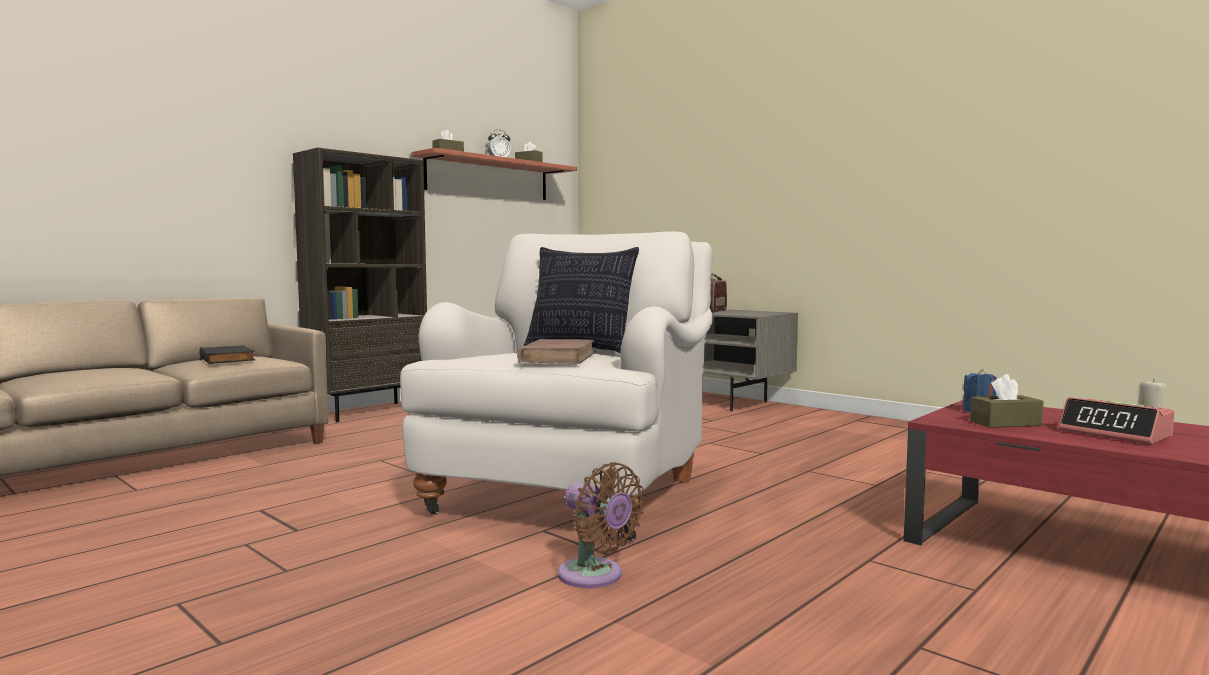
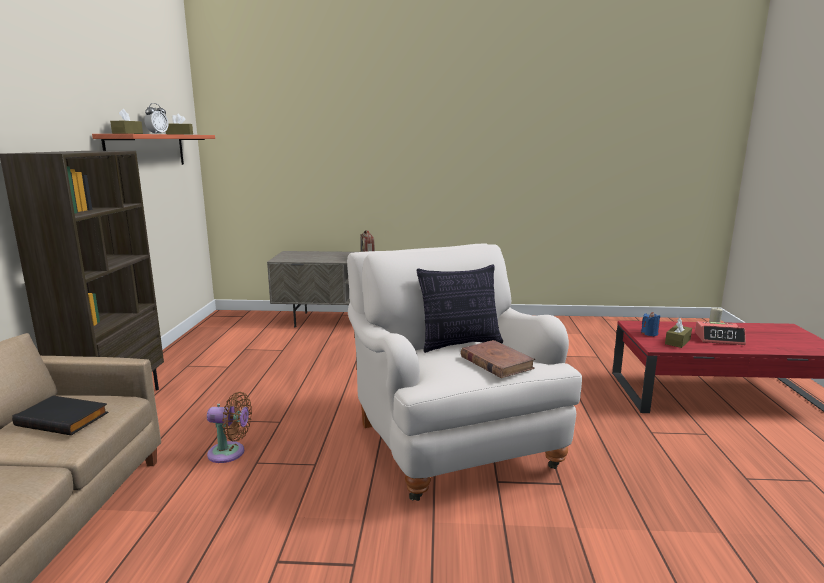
camera: 40 degrees left, 10 degrees up
brown fan [558,462,645,588] -> brown fan moved to [207,392,252,463]

